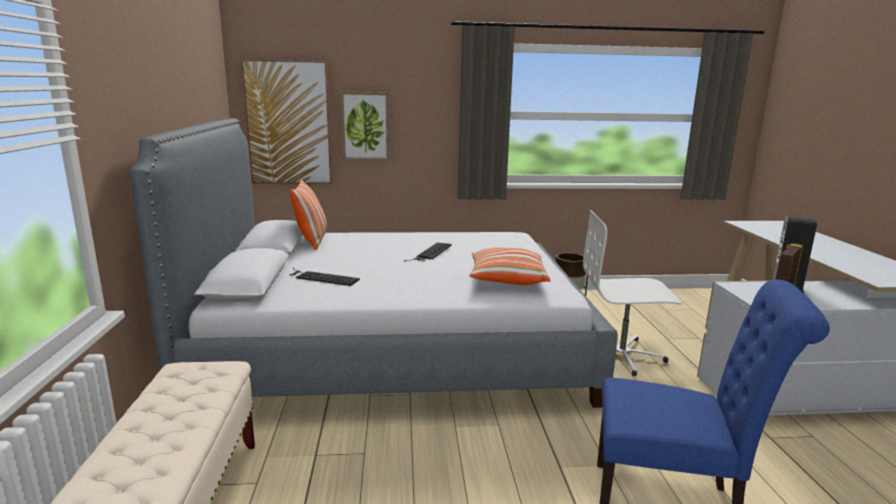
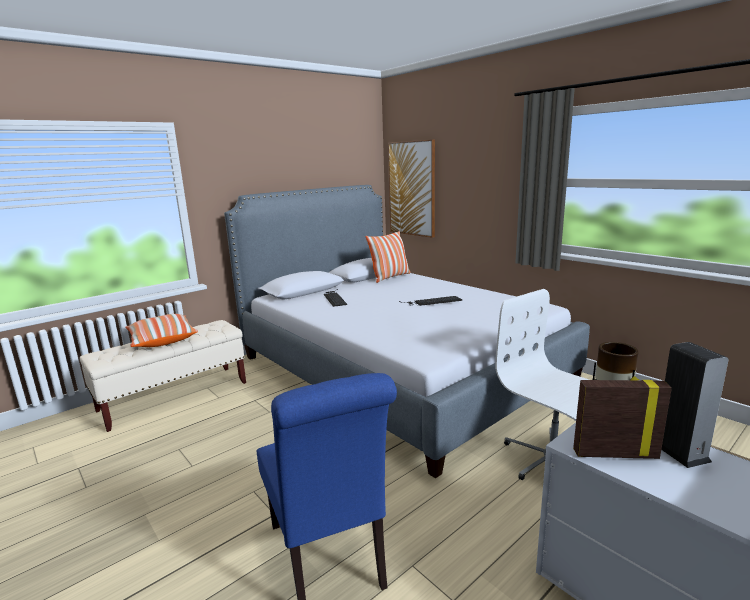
camera: 55 degrees right, 0 degrees up
picture [341,92,389,160] -> none
pillow [469,247,551,285] -> pillow moved to [125,314,198,347]

